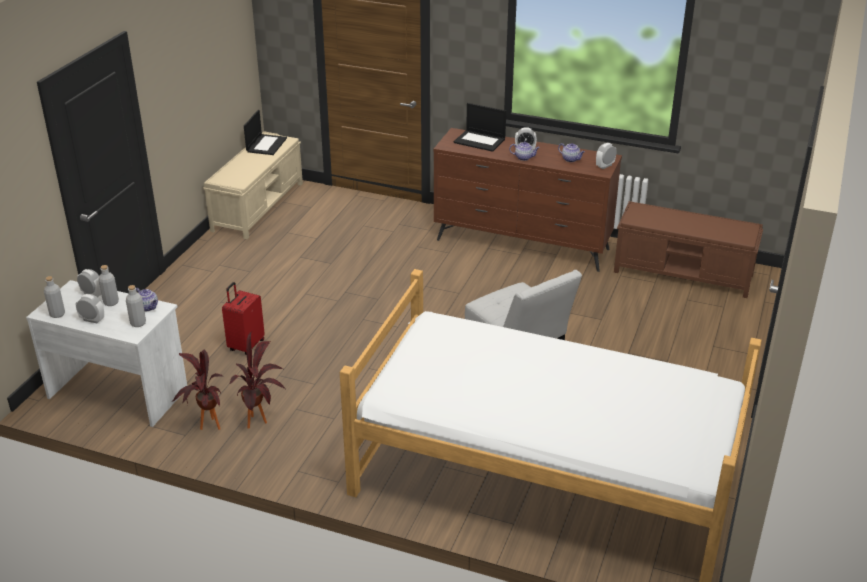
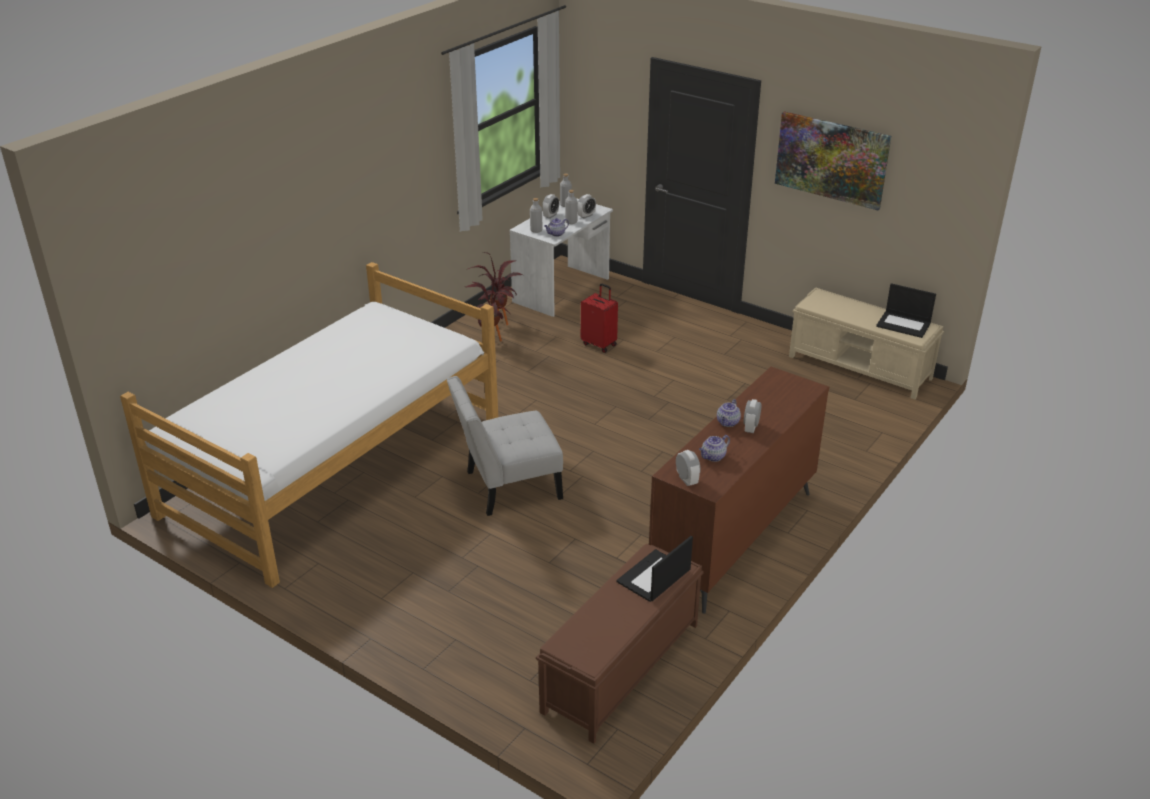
camera: 105 degrees right, 0 degrees up
laptop [454,103,506,152] -> laptop moved to [616,536,693,602]
none -> picture [775,111,891,210]

